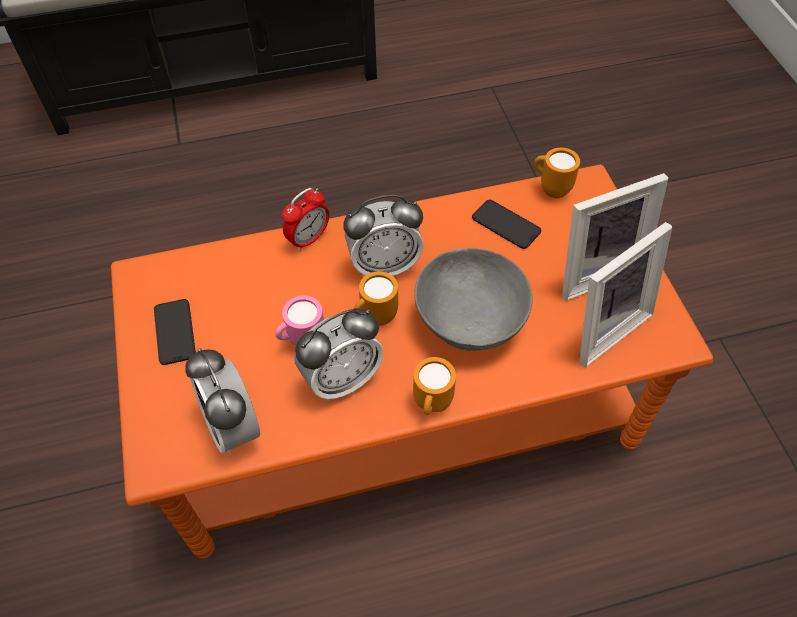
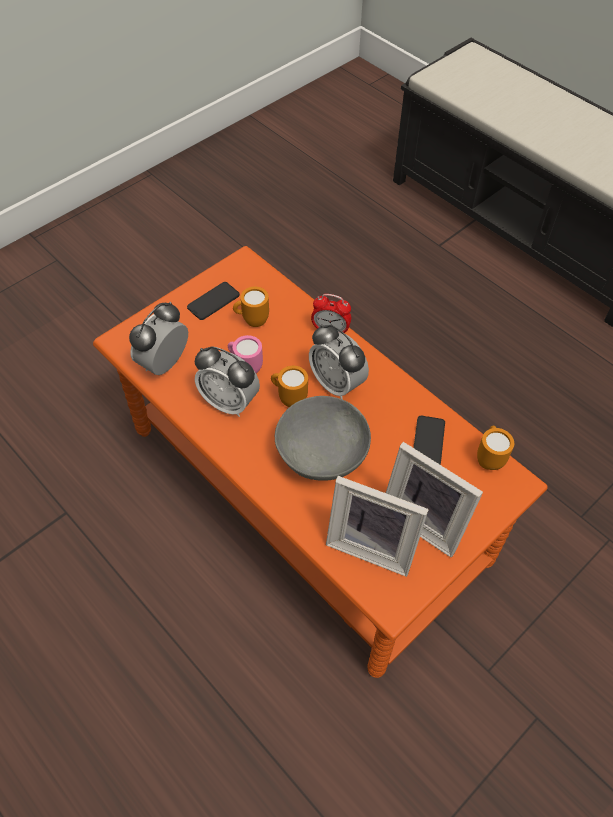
camera: 60 degrees right, 0 degrees up
orange mug [413,357,456,415] -> orange mug moved to [233,286,269,327]

